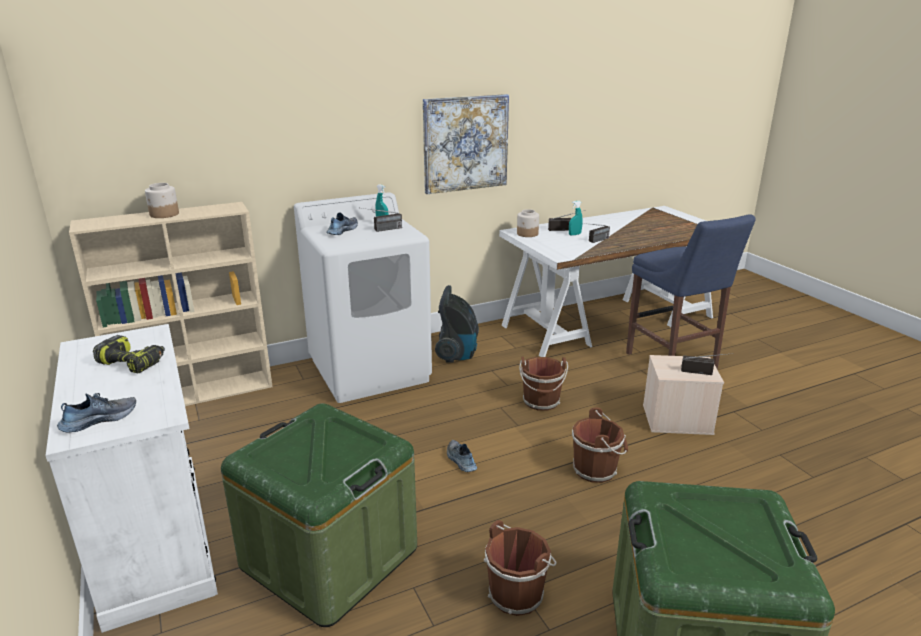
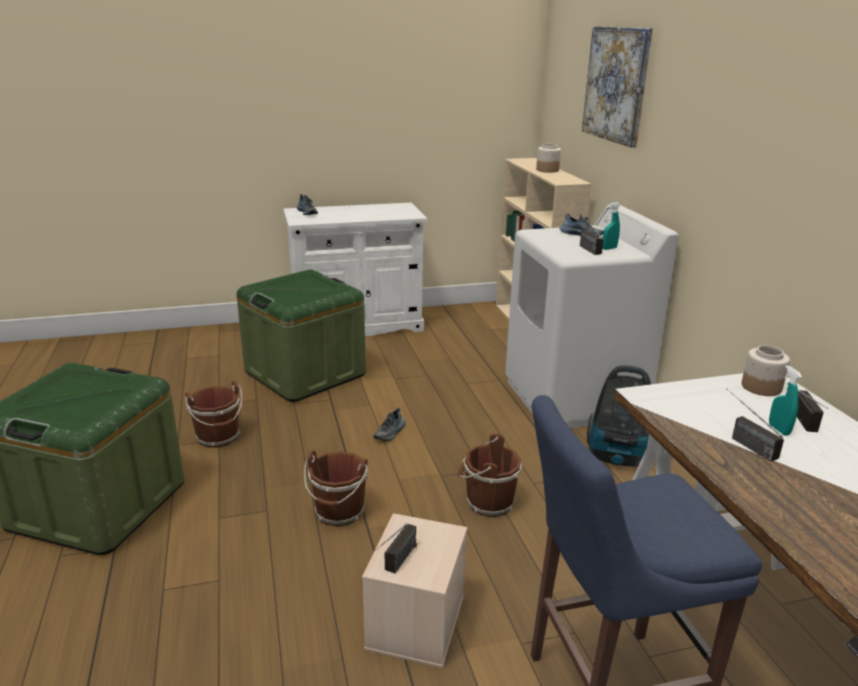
camera: 100 degrees right, 0 degrees up
power drill [93,335,165,374] -> none
picture [423,94,509,194] -> picture moved to [582,26,653,148]
shoe [447,440,477,472] -> shoe turned 135 degrees clockwise [373,408,406,441]

